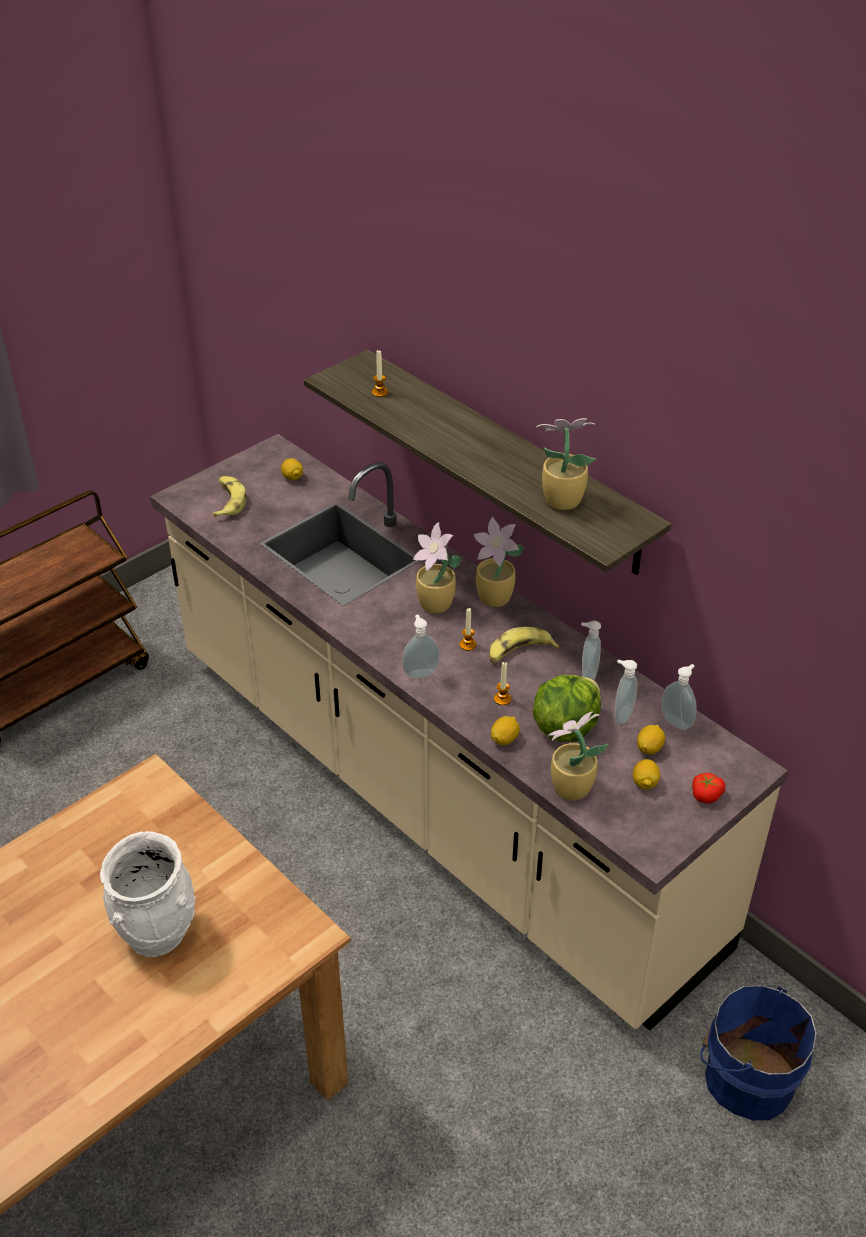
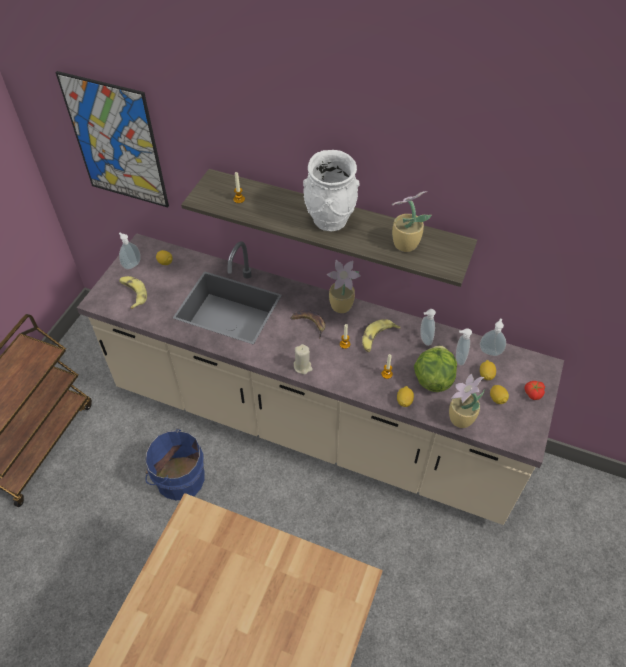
camera: 25 degrees left, 10 degrees up
white vase [100,831,195,957] -> white vase moved to [303,150,360,231]
soap dispenser [402,615,440,679] -> soap dispenser moved to [119,232,141,270]
potted plant [413,522,461,613] -> banana [290,310,326,339]
blue bucket [700,984,816,1120] -> blue bucket moved to [145,428,205,500]
none -> picture [55,71,169,207]
none -> beige candle [294,344,313,375]

